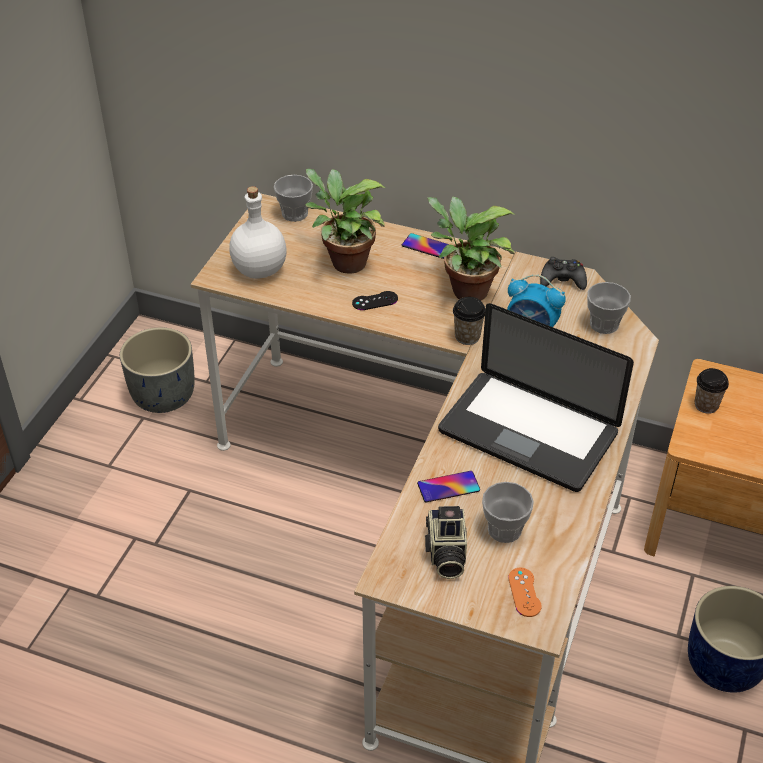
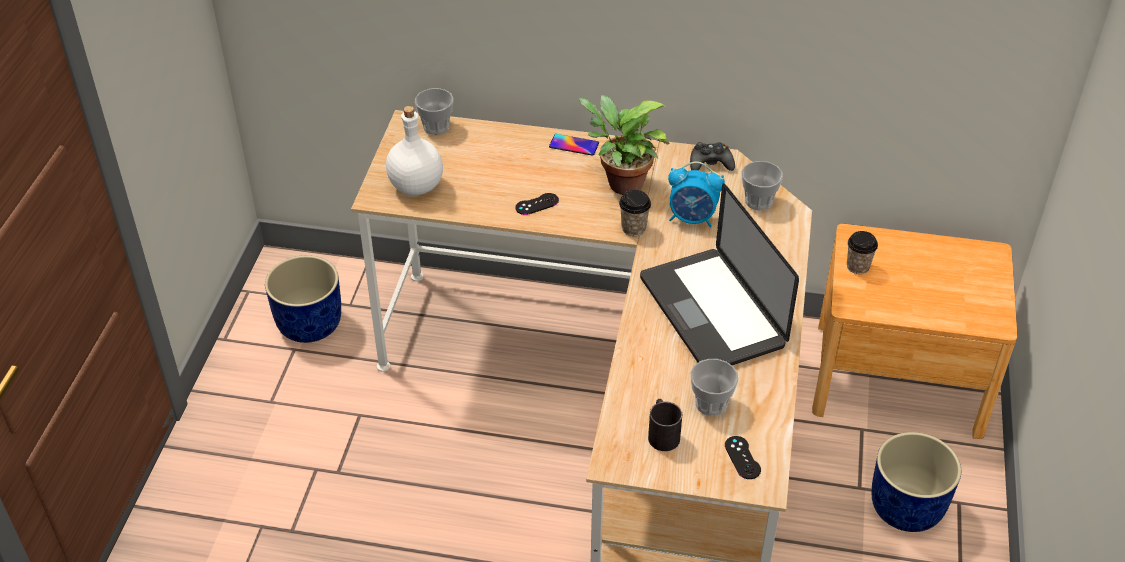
camera: 10 degrees left, 0 degrees up
grey planter [120,327,195,413] -> blue planter [265,255,341,343]
potted plant [305,169,385,273] -> none
phone [417,471,480,502] -> none
camera [425,506,467,579] -> black mug [648,399,682,451]
laptop [438,303,634,492] -> laptop turned 45 degrees clockwise [640,183,799,365]
orange game controller [508,568,542,617] -> black game controller [725,436,761,479]

